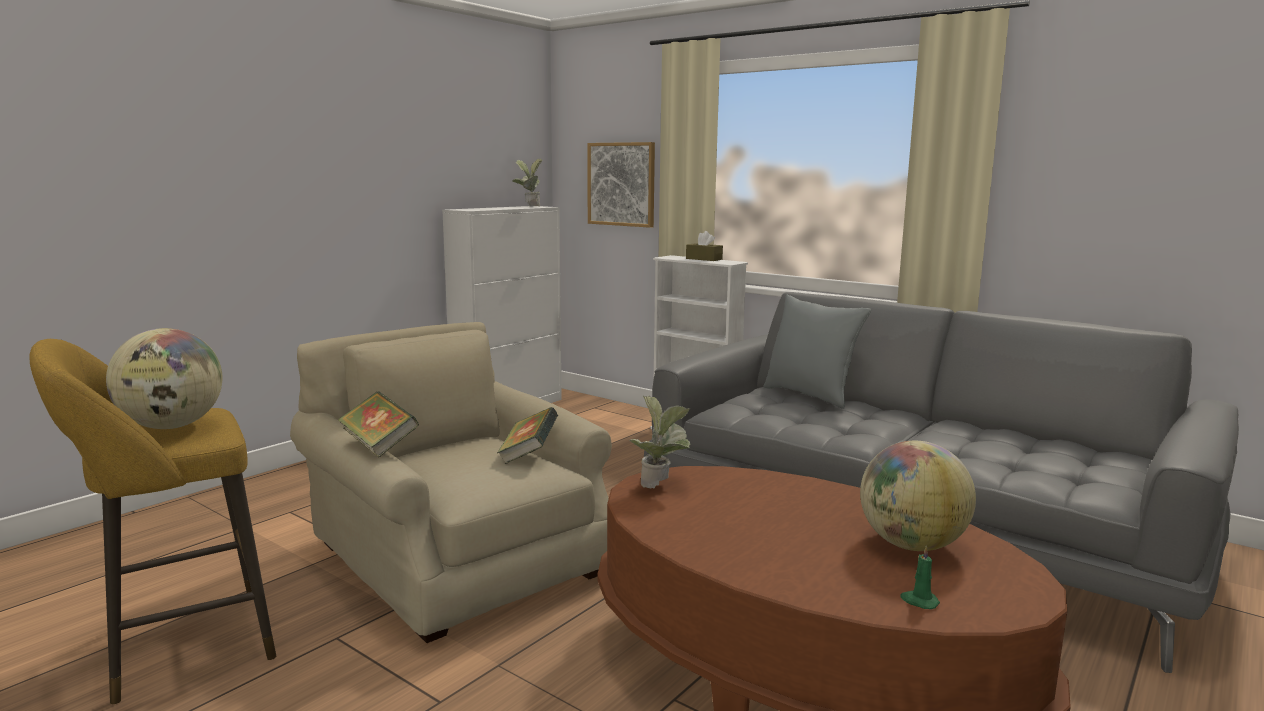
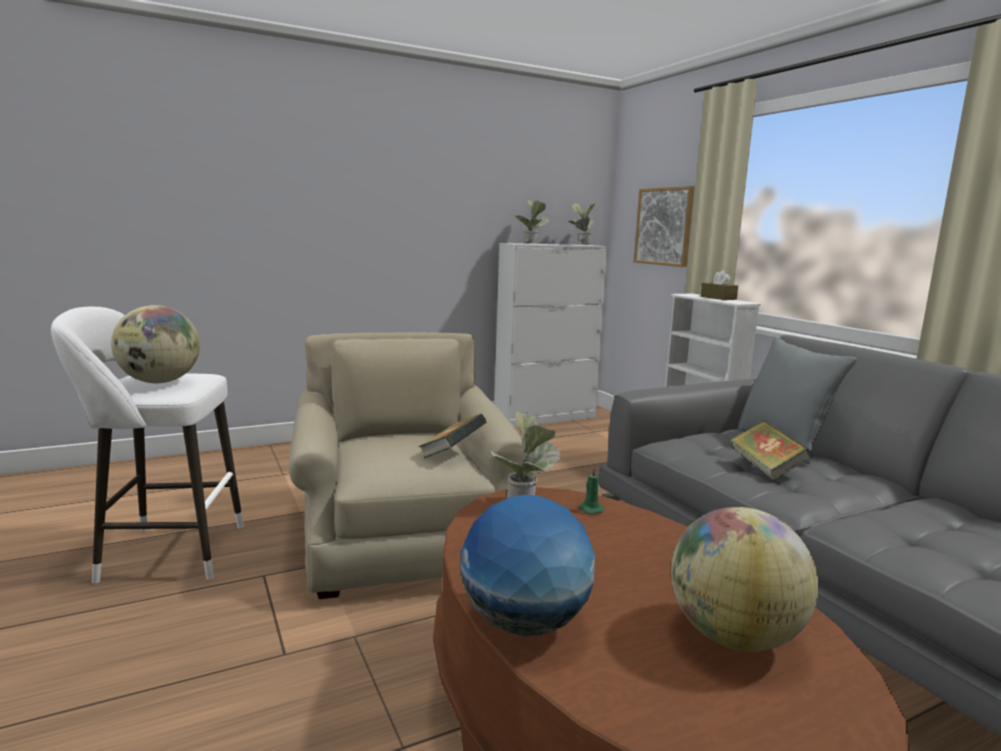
camera: 25 degrees right, 0 degrees up
yellow stool [29,339,276,704] -> white stool [51,307,244,583]
book [338,391,419,457] -> book moved to [730,420,810,480]
green candle [900,545,940,609] -> green candle moved to [579,467,604,514]
none -> globe [461,495,595,637]
none -> potted plant [515,200,549,243]

